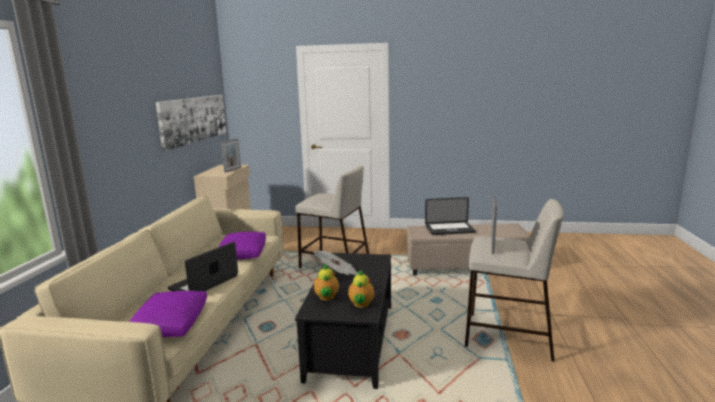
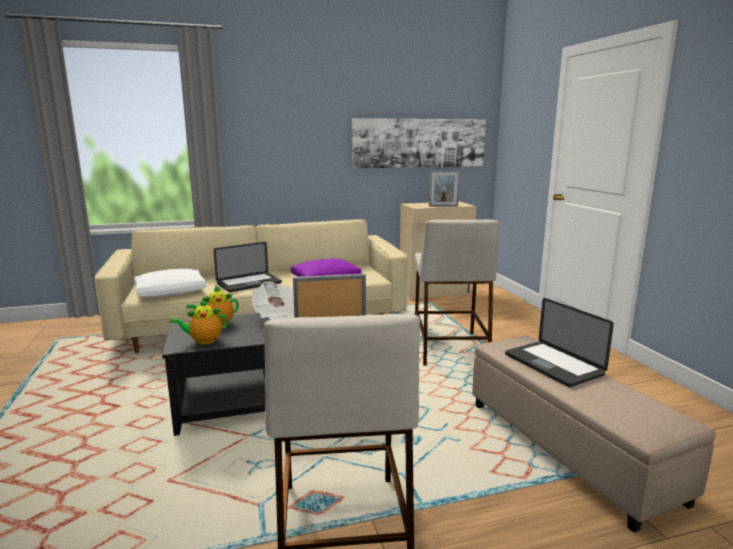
camera: 65 degrees right, 0 degrees up
purple pillow [129,291,207,337] -> white pillow [134,269,206,297]
laptop [168,242,238,291] -> laptop turned 135 degrees clockwise [213,242,282,292]

